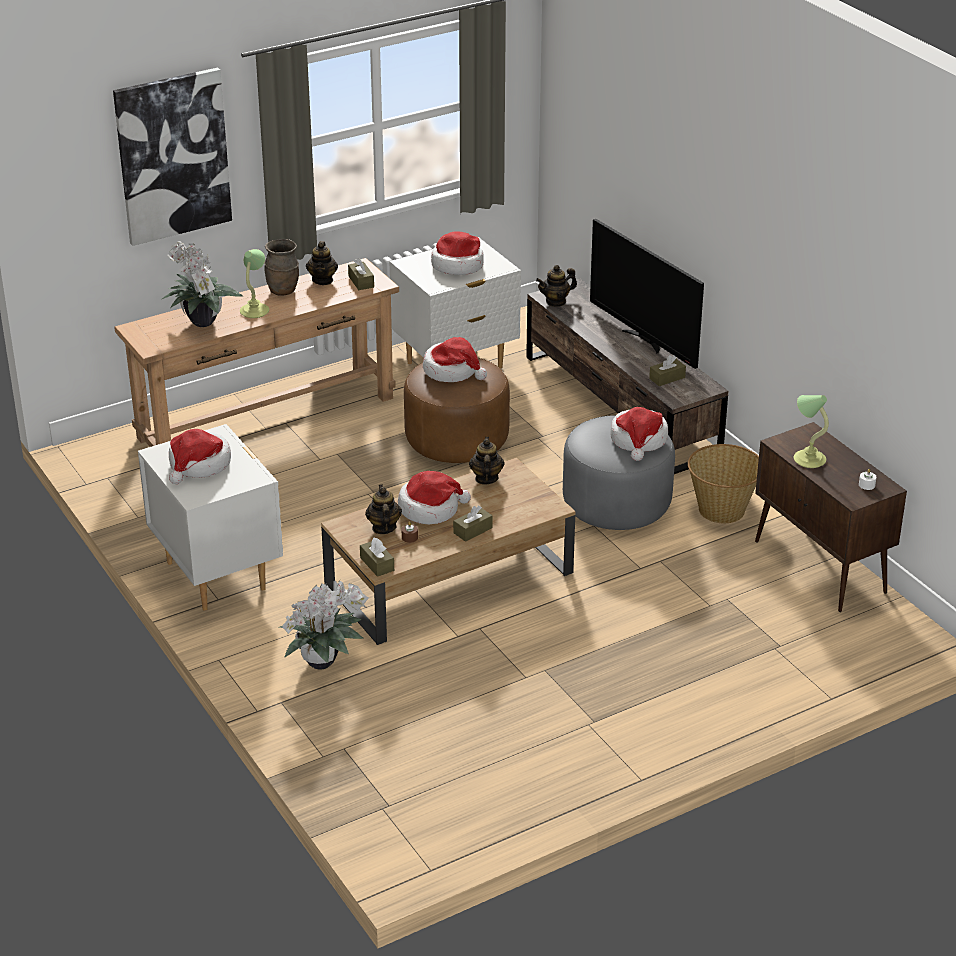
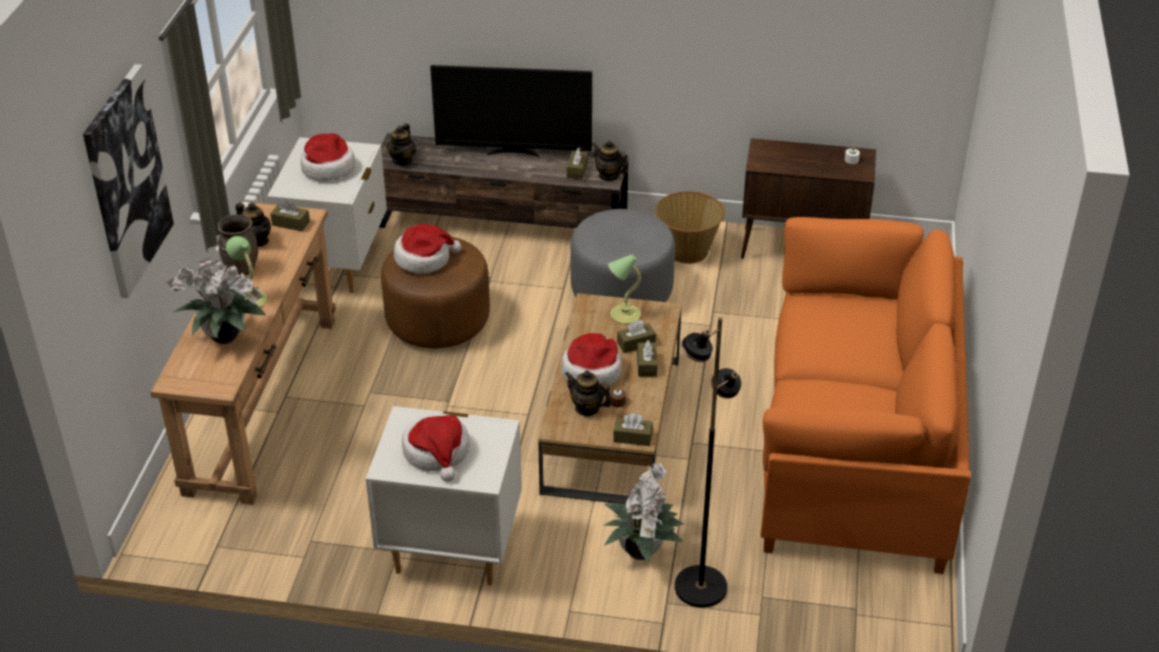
camera: 50 degrees left, 5 degrees up
teapot [469,437,505,485] -> teapot moved to [592,140,628,182]
hat [610,407,668,461] -> none
table lamp [794,395,829,468] -> table lamp moved to [608,254,641,324]
none -> brown tissue box [617,320,656,353]
none -> black floor lamp [675,317,741,608]
none -> orange sofa [760,217,971,574]

